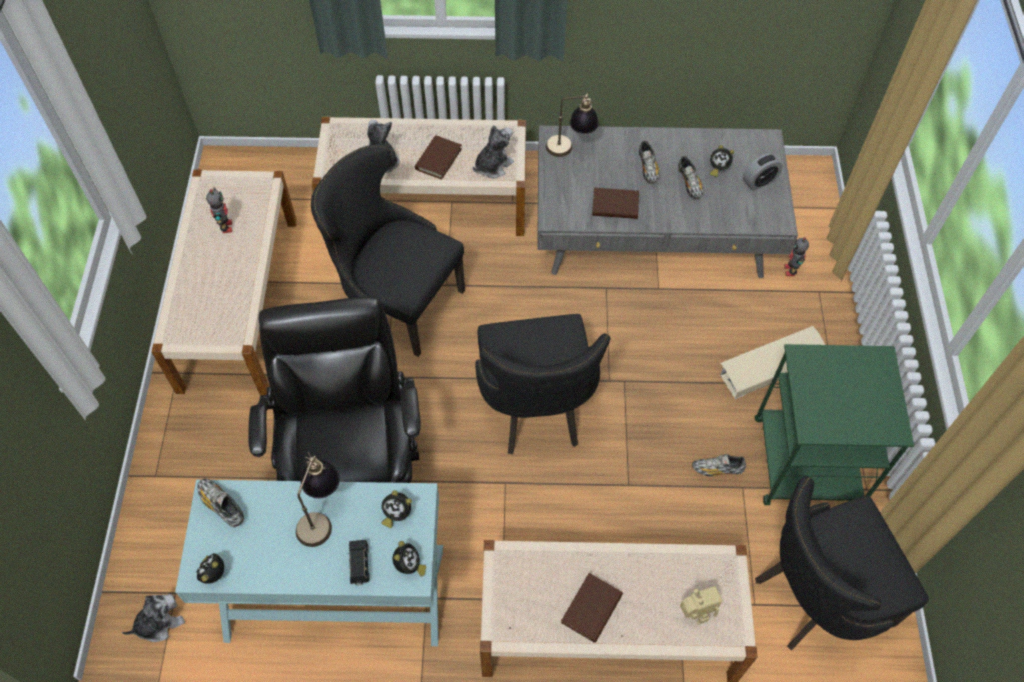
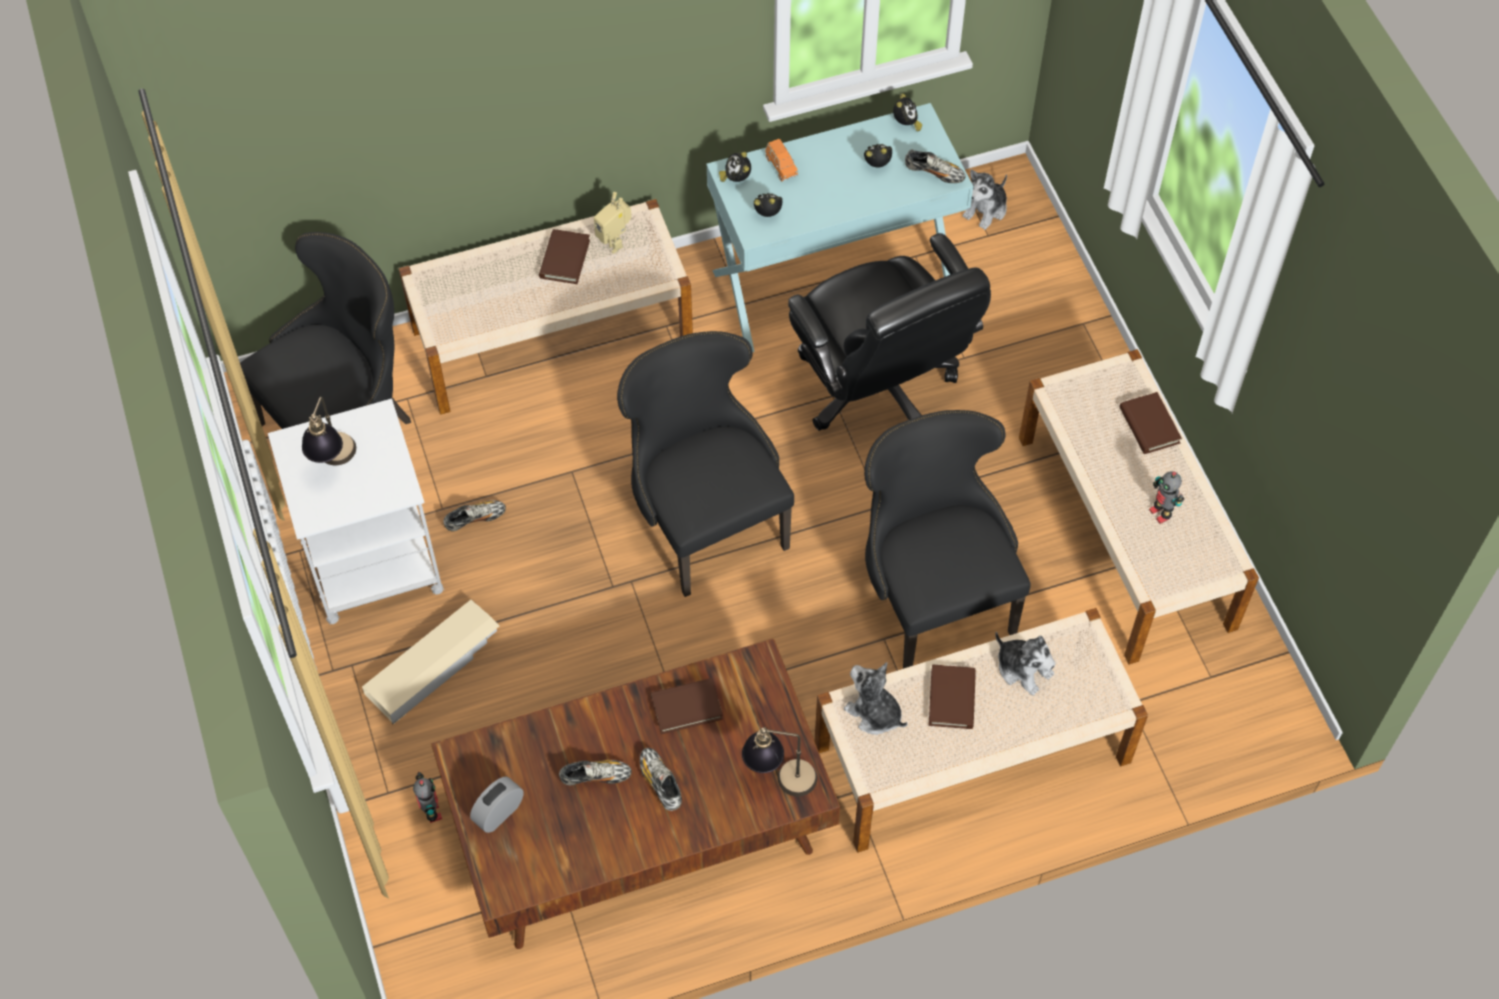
camera: 160 degrees right, 0 degrees up
table lamp [296,452,340,547] -> table lamp moved to [302,397,356,466]
black chair [311,144,465,357] -> black chair turned 120 degrees counterclockwise [864,410,1031,669]
black toy car [348,540,370,585] -> orange toy car [765,139,798,182]
plush toy [473,125,514,178] -> plush toy turned 105 degrees clockwise [844,662,908,735]
grey coffee table [537,126,798,278] -> brown coffee table [431,638,840,949]
shoe [678,156,704,199] -> shoe turned 120 degrees clockwise [559,760,632,785]
toy robot [680,586,723,625] -> toy robot moved to [594,192,631,254]
alarm clock [710,145,734,177] -> alarm clock moved to [864,144,892,168]
green cart [754,344,914,505] -> white cart [268,399,444,625]
none -> brown book [1120,392,1182,454]

